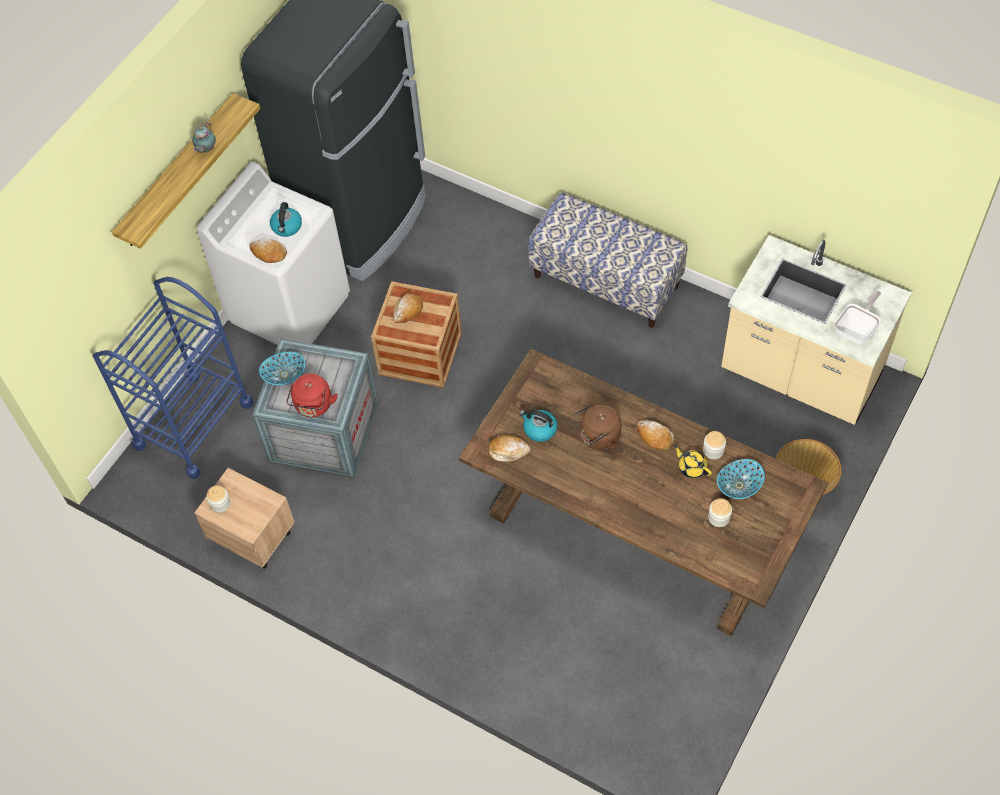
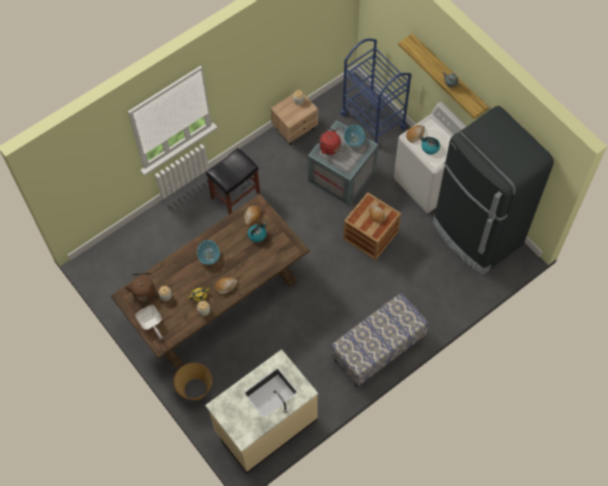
camera: 110 degrees right, 5 degrees up
brown kettle [573,404,621,450] -> brown kettle moved to [126,273,155,301]
bowl [717,459,765,499] -> bowl moved to [197,240,220,265]
frying pan [835,291,881,344] -> frying pan moved to [136,305,163,339]
none -> black stool [206,148,260,215]

